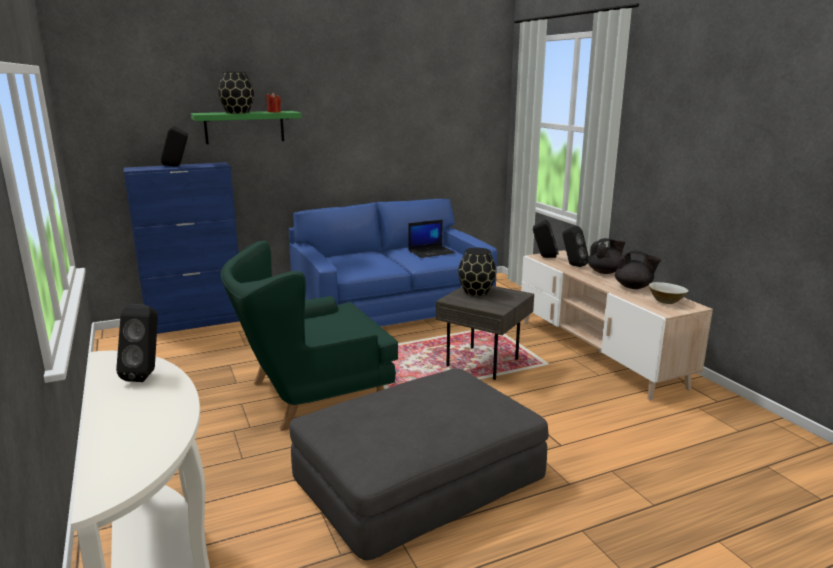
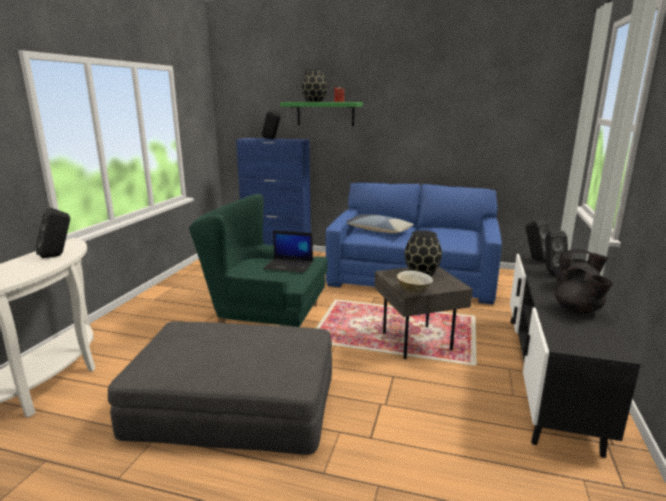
camera: 40 degrees right, 0 degrees up
laptop [409,220,455,258] -> laptop moved to [263,230,313,273]
beige tv stand [521,250,713,401] -> black tv stand [510,254,641,458]
beige bowl [649,282,689,304] -> beige bowl moved to [397,271,433,293]
none -> pillow [346,214,414,233]

